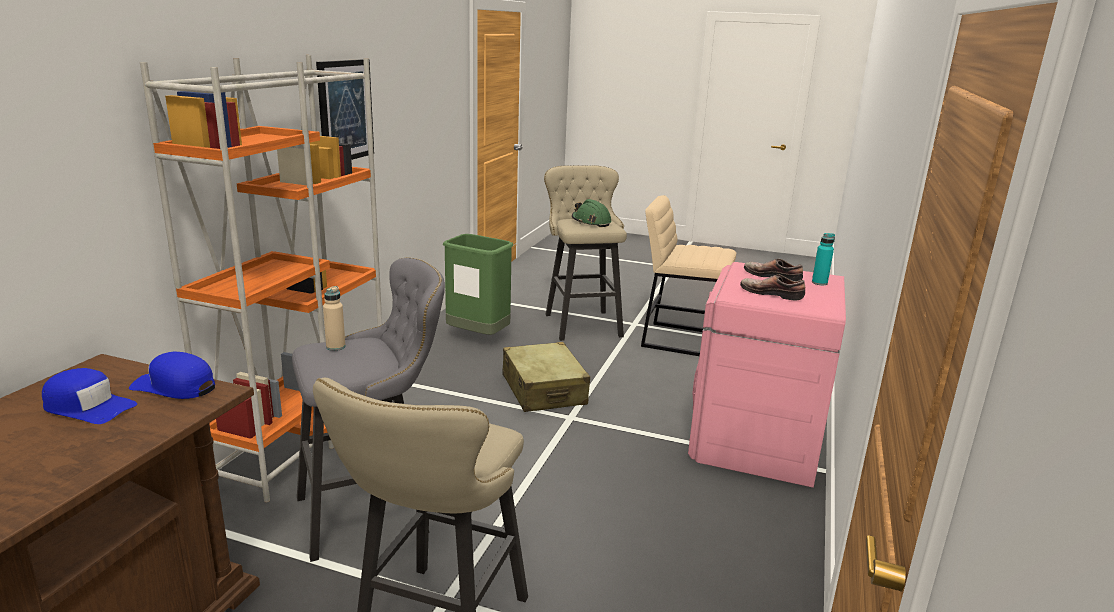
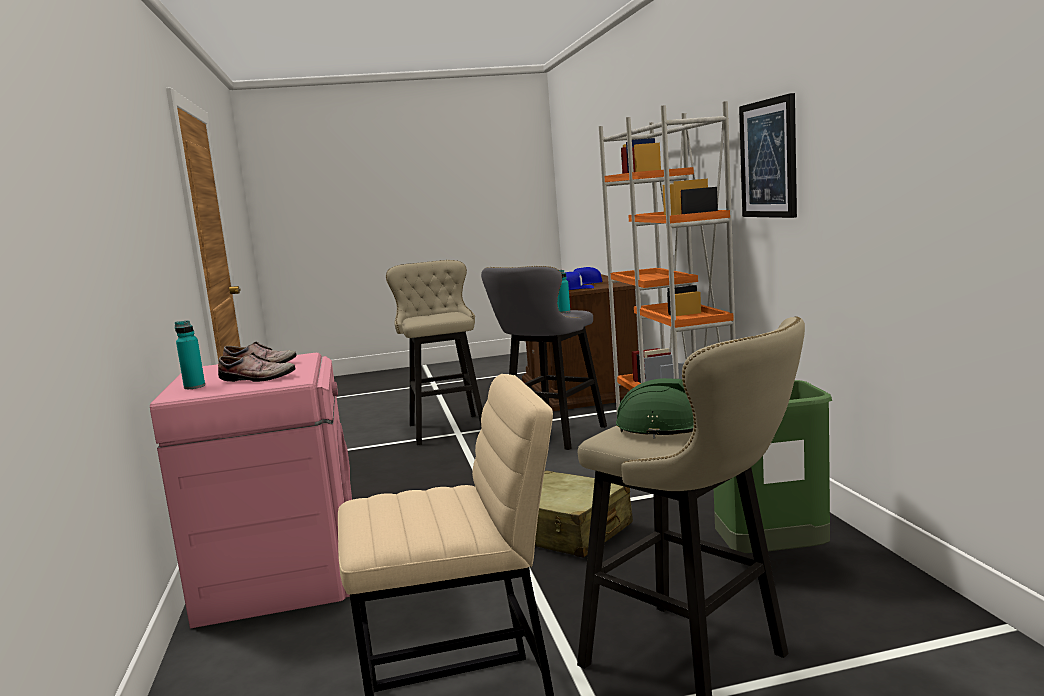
camera: 150 degrees right, 10 degrees down
beige bottle [323,286,346,351] -> turquoise bottle [557,270,570,313]

